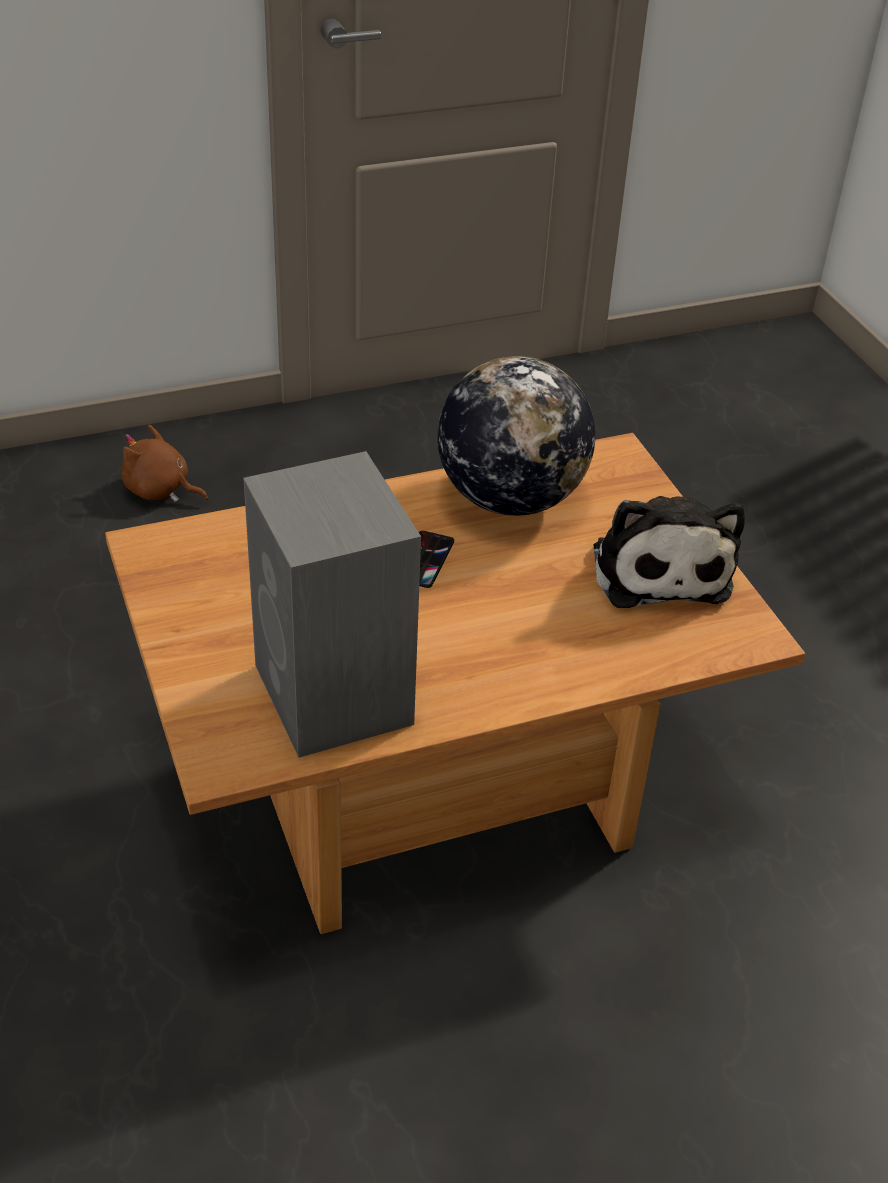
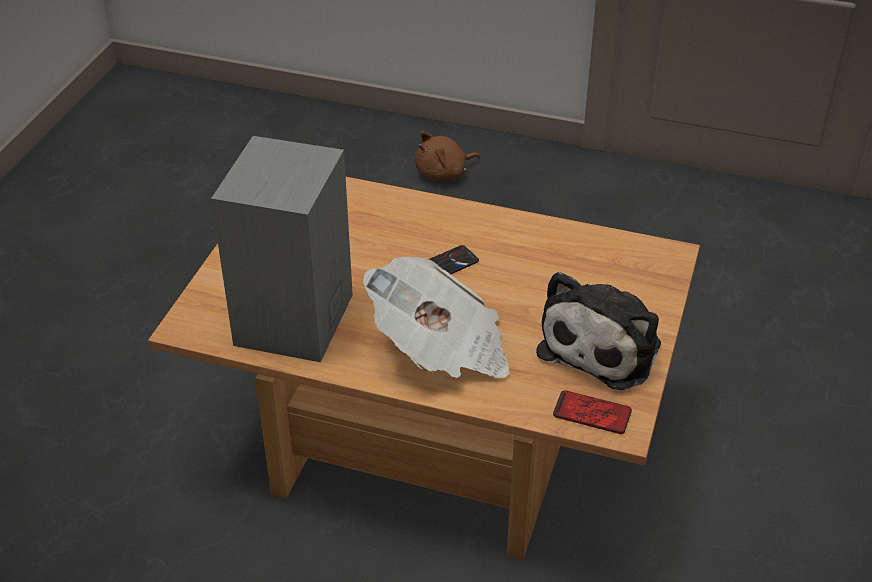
camera: 40 degrees right, 0 degrees up
brown plush toy [121,425,208,502] -> brown plush toy turned 90 degrees counterclockwise [415,131,480,181]
globe [437,356,595,516] -> none
none -> newspaper [363,257,510,378]
none -> phone [553,390,632,434]

